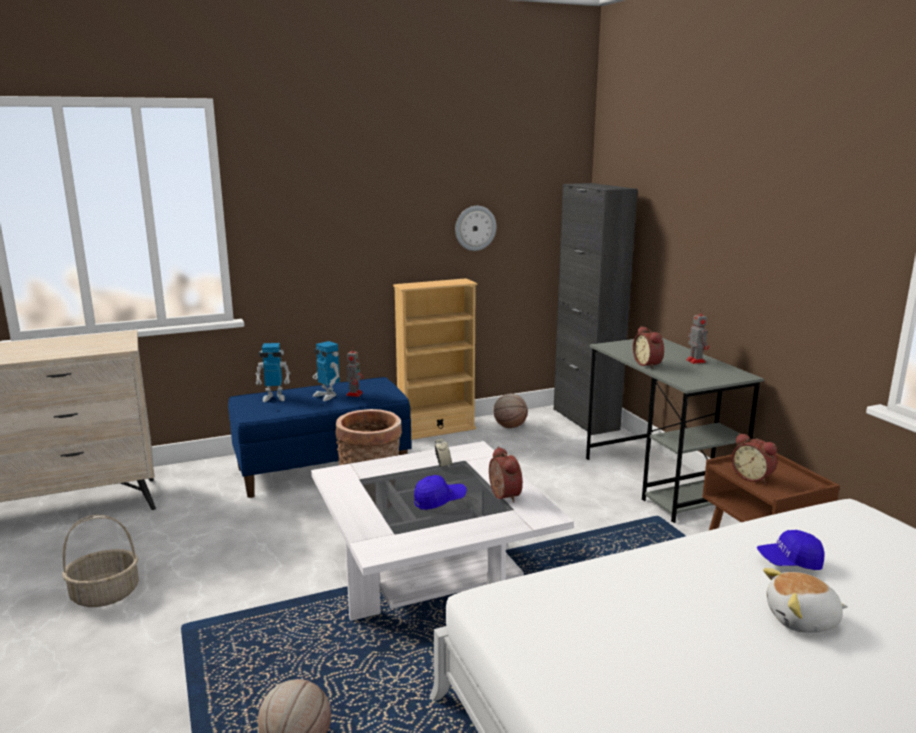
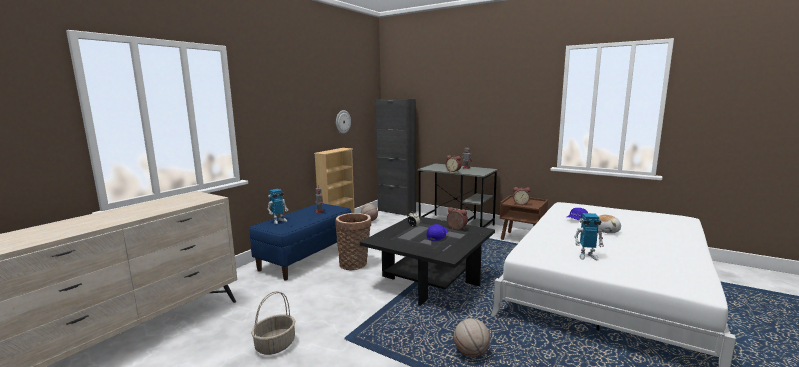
camera: 35 degrees left, 5 degrees down
white coffee table [311,441,574,621] -> black coffee table [360,216,495,306]
toy robot [313,341,340,401] -> toy robot moved to [574,213,604,261]

